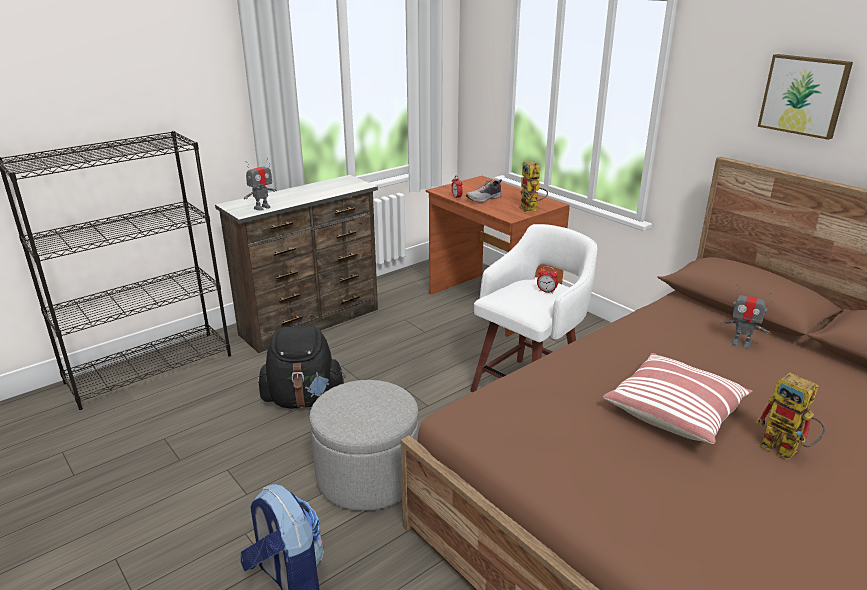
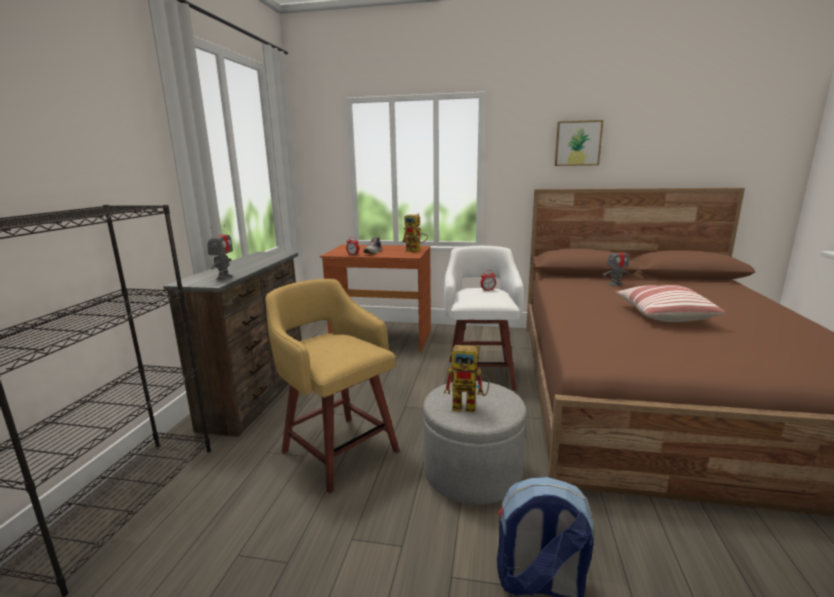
camera: 40 degrees left, 10 degrees down
black backpack [258,326,346,409] -> yellow stool [265,279,400,494]
toy robot [755,372,825,461] -> toy robot moved to [444,345,489,412]

